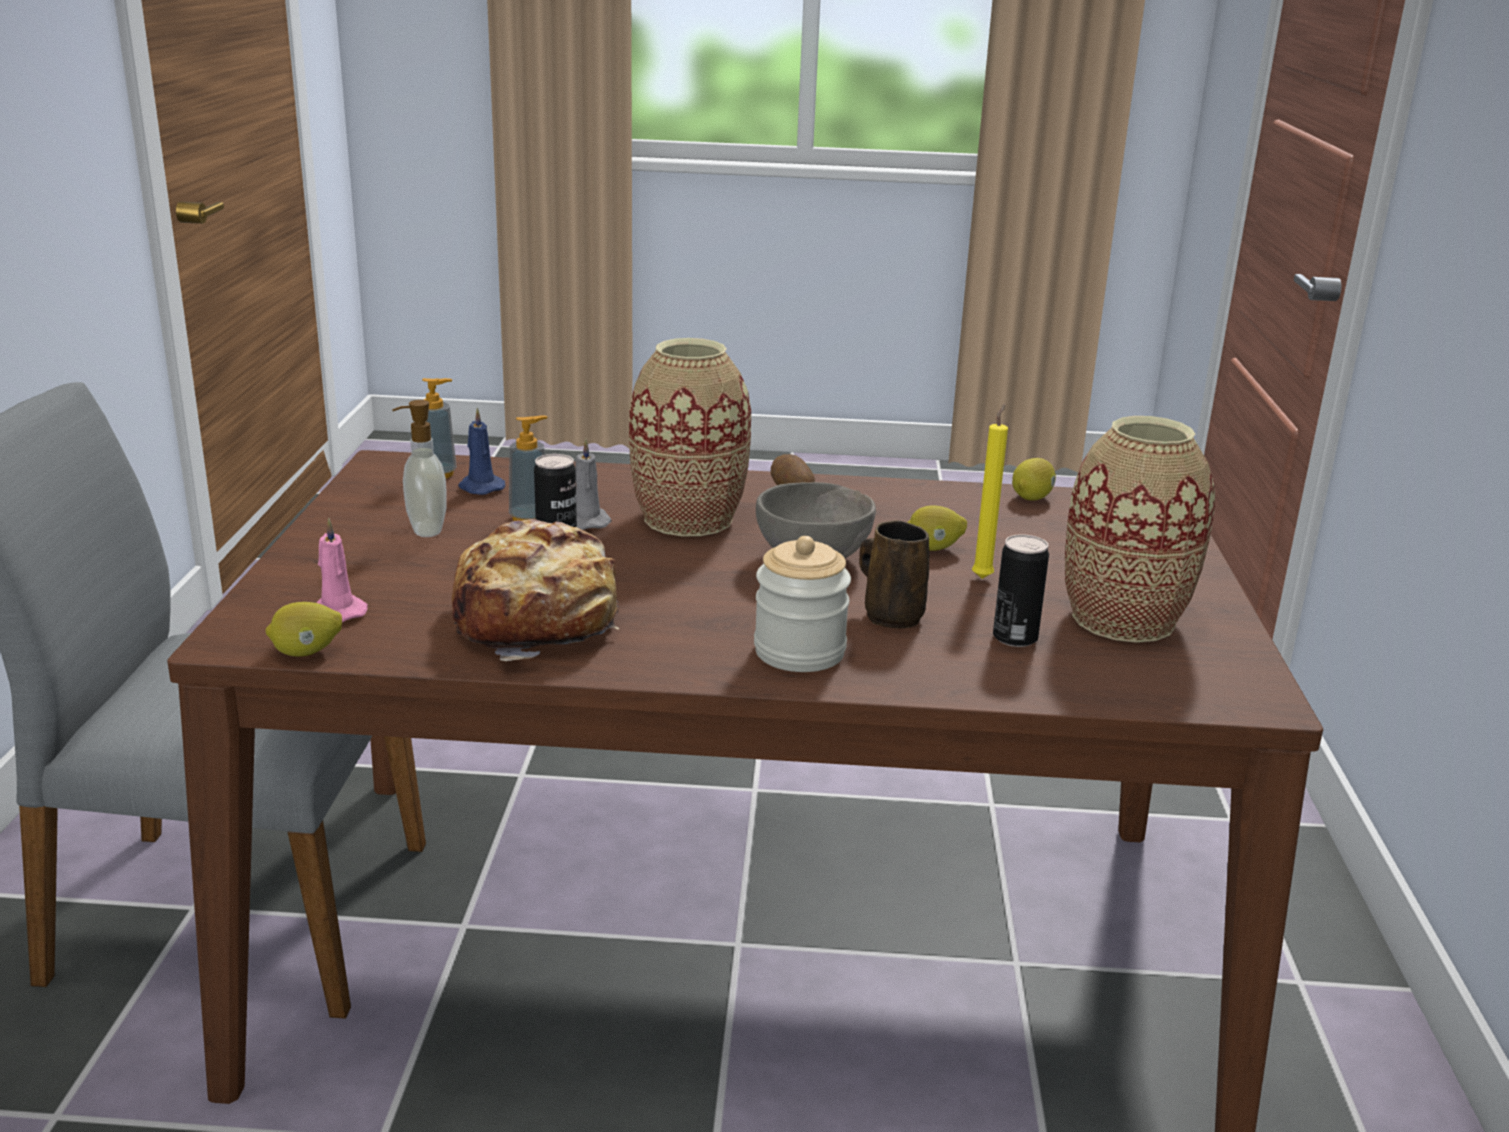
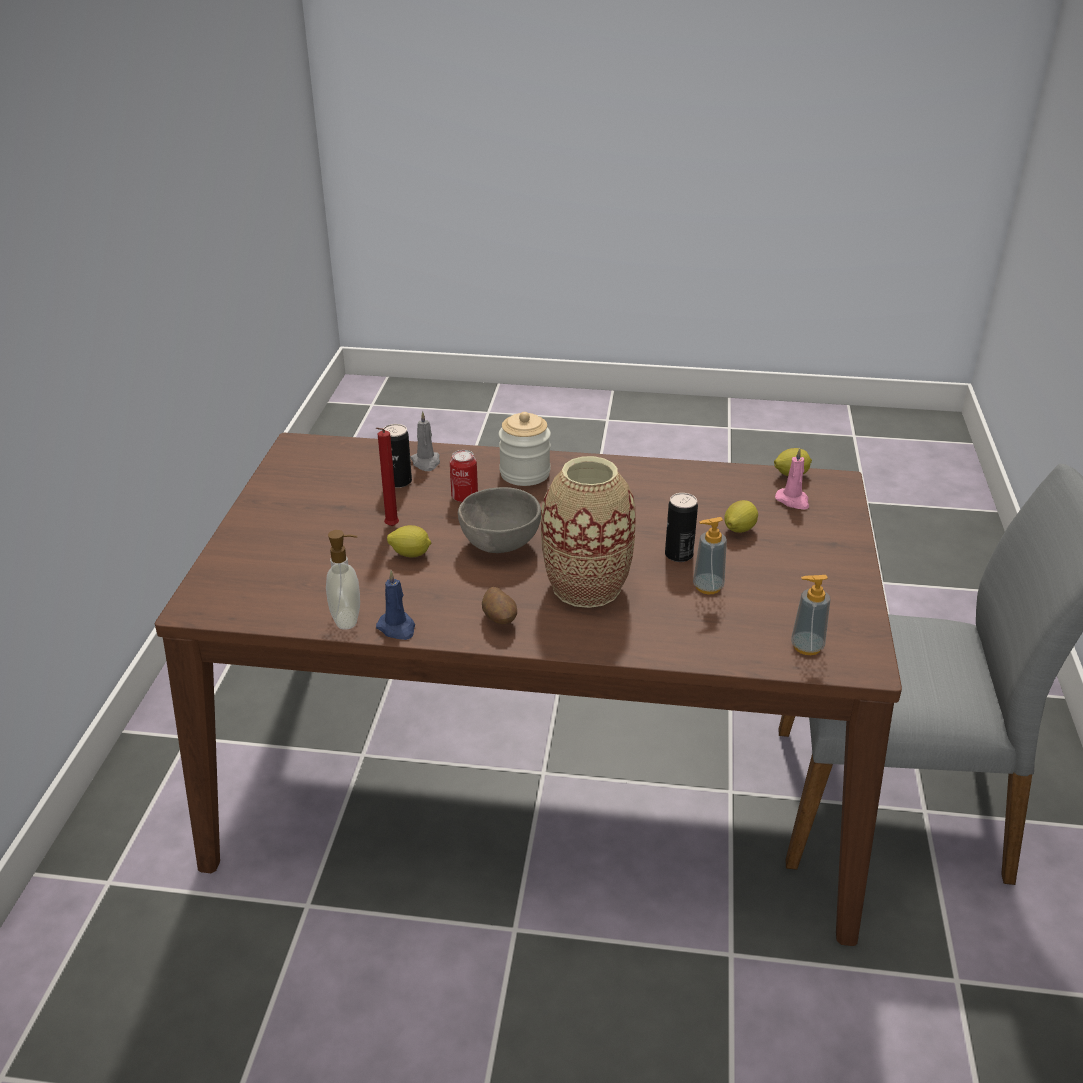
camera: 175 degrees left, 10 degrees up
soap dispenser [392,400,447,537] -> soap dispenser moved to [326,530,360,630]
bread [452,519,620,661] -> none
blue candle [458,407,505,495] -> blue candle moved to [376,570,415,640]
grey candle [575,439,612,530] -> grey candle moved to [411,411,440,471]
brown mug [859,520,930,629] -> can [450,450,478,502]
yellow candle [972,403,1008,579] -> red candle [376,427,399,526]
lemon [1012,458,1056,501] -> lemon moved to [724,500,758,533]
vase [1065,416,1215,643] -> none

